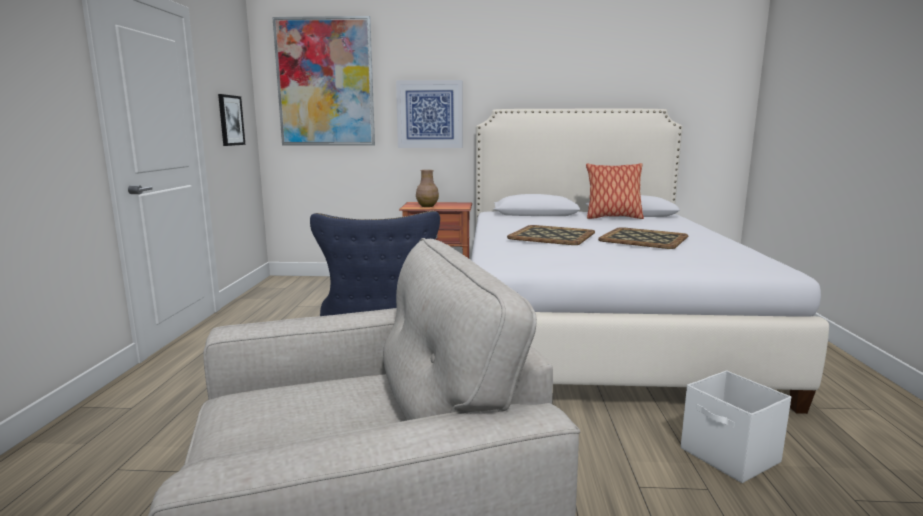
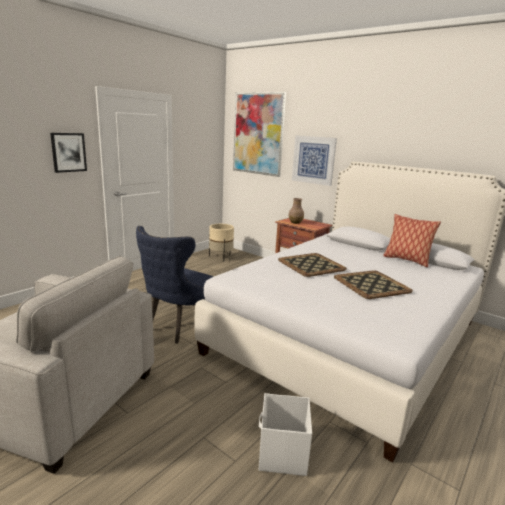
camera: 35 degrees right, 5 degrees up
picture [218,94,245,146] -> picture moved to [50,133,87,173]
none -> beige planter [209,224,234,257]

